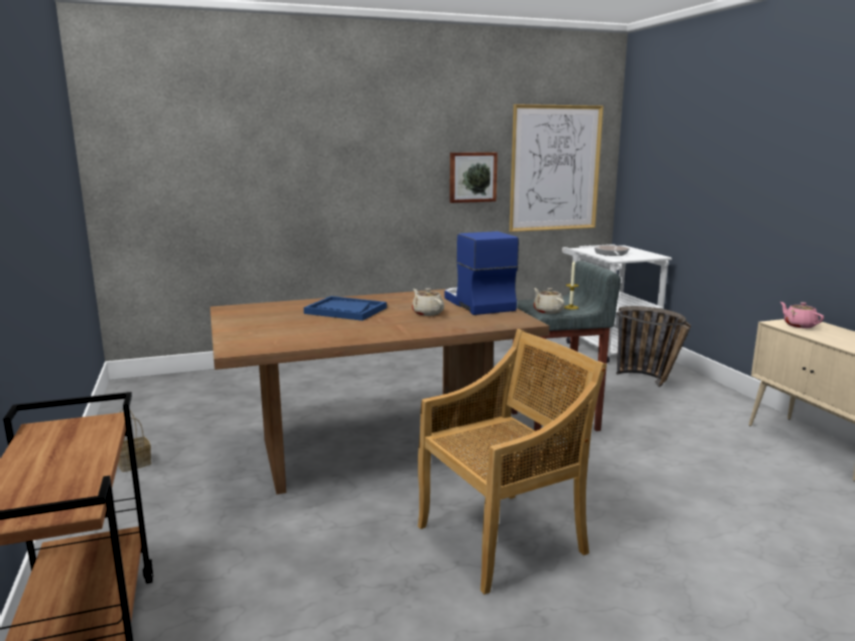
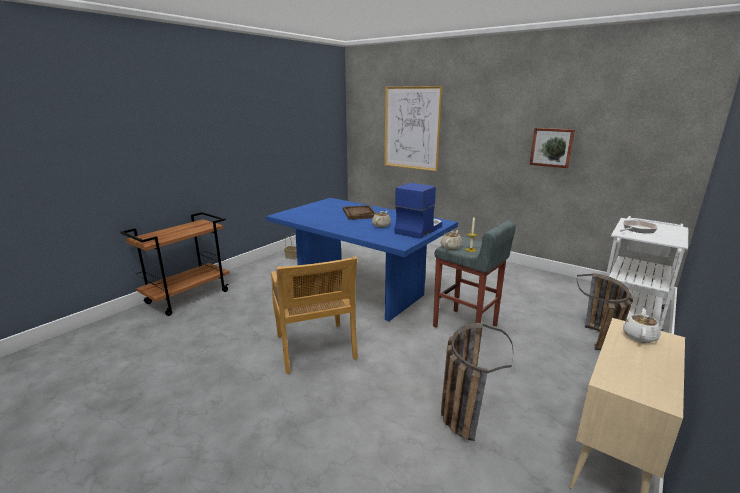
camera: 55 degrees right, 5 degrees up
brown dining table [210,289,550,494] -> blue dining table [266,198,458,321]
blue tray [304,296,387,321] -> brown tray [343,205,376,220]
beige chair [418,329,607,595] -> beige chair turned 45 degrees clockwise [271,256,358,374]
picture [509,104,603,232] -> picture moved to [384,86,443,171]
pink teapot [780,302,824,328] -> white teapot [623,308,661,343]
none -> basket [441,323,513,441]

